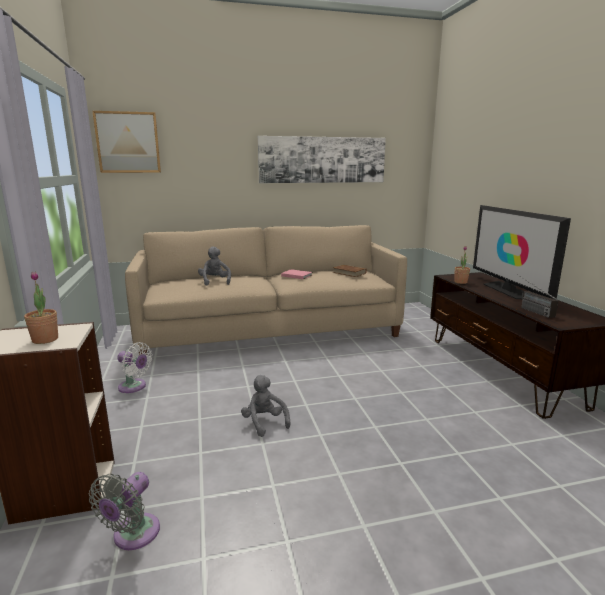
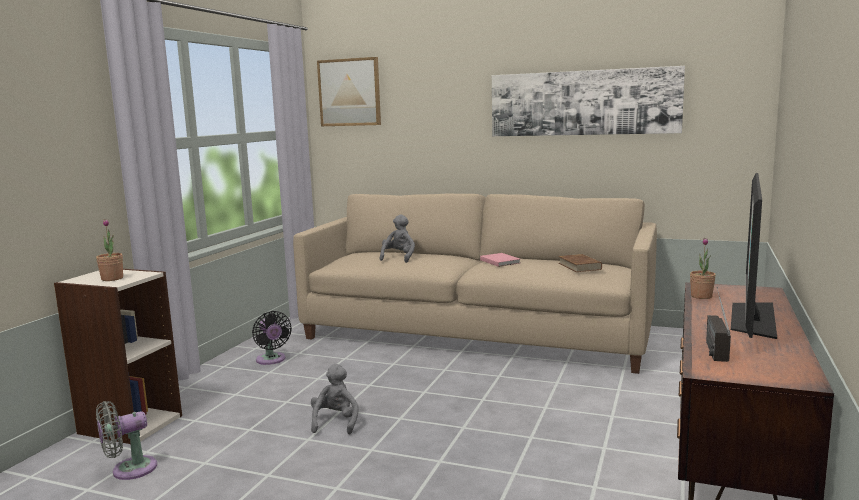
camera: 35 degrees right, 5 degrees down
white fan [117,342,152,393] -> black fan [252,311,292,365]

